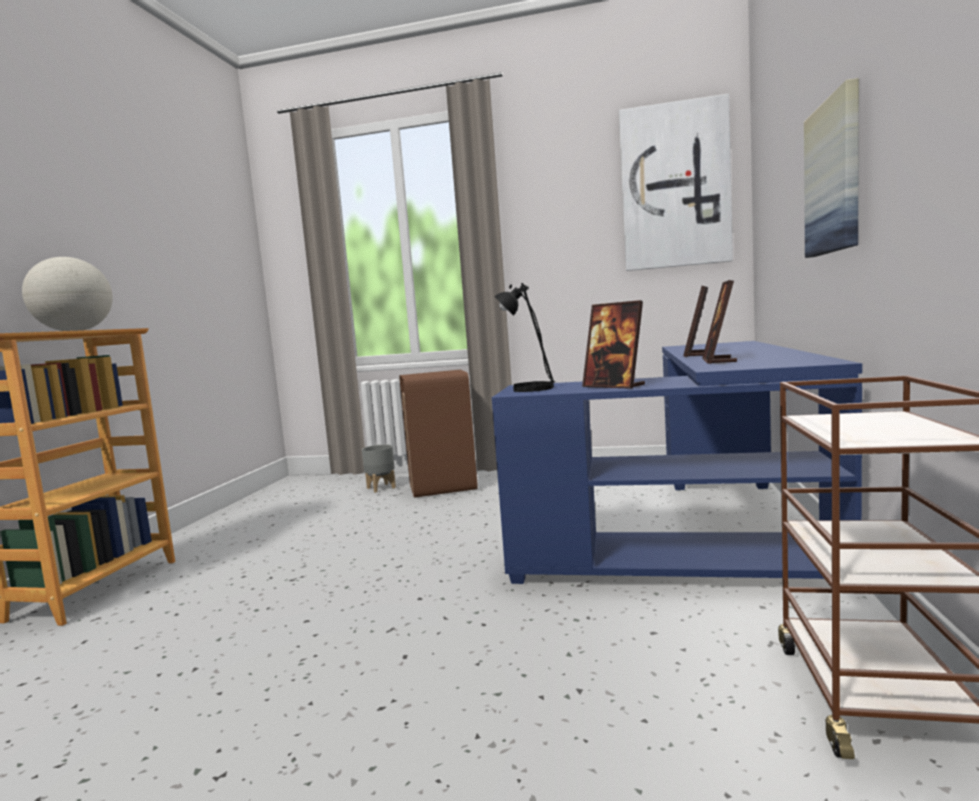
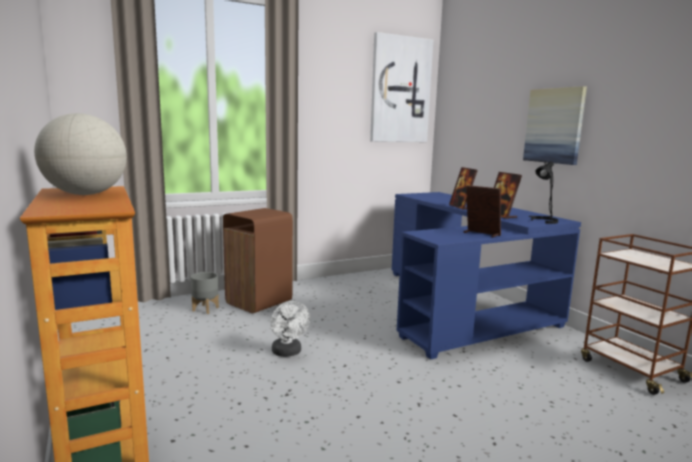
camera: 40 degrees left, 5 degrees up
black table lamp [495,283,555,392] -> black table lamp moved to [528,161,558,224]
picture frame [582,300,645,389] -> picture frame turned 150 degrees counterclockwise [464,185,501,238]
none -> white fan [271,301,310,357]

